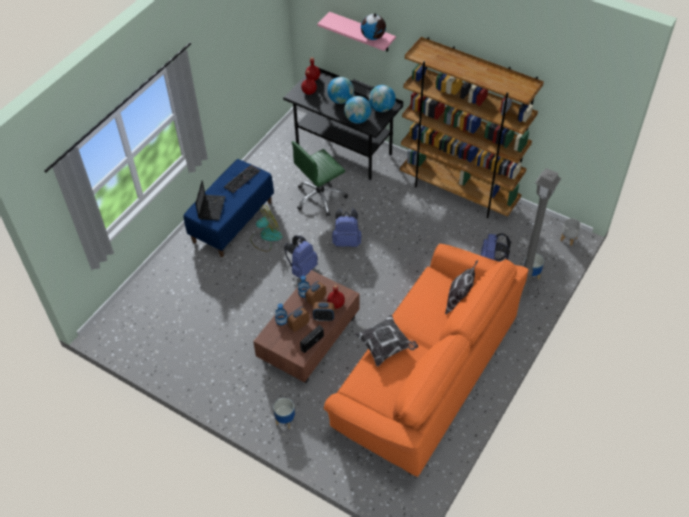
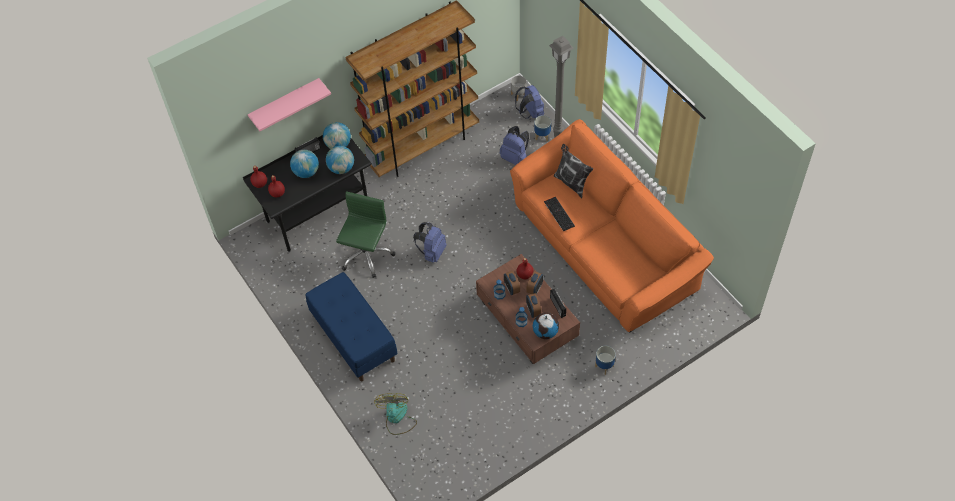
camera: 65 degrees left, 5 degrees up
laptop [195,180,225,221] -> none
keyboard [224,165,260,193] -> keyboard moved to [544,197,575,231]
fan [250,205,282,252] -> fan moved to [374,393,417,435]
blue backpack [284,235,318,278] -> blue backpack moved to [515,85,544,119]
green office chair [292,141,348,217] -> green office chair turned 150 degrees counterclockwise [336,191,395,278]
pillow [354,315,418,367] -> none
globe [361,13,386,40] -> globe moved to [533,313,559,339]

